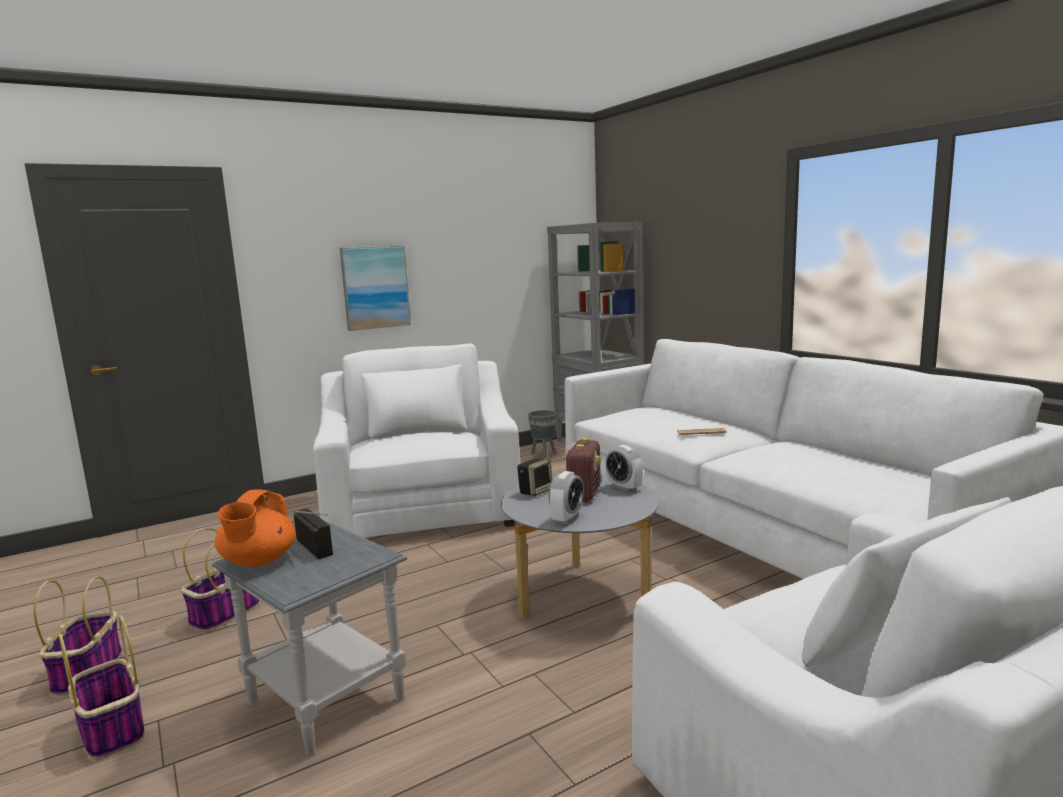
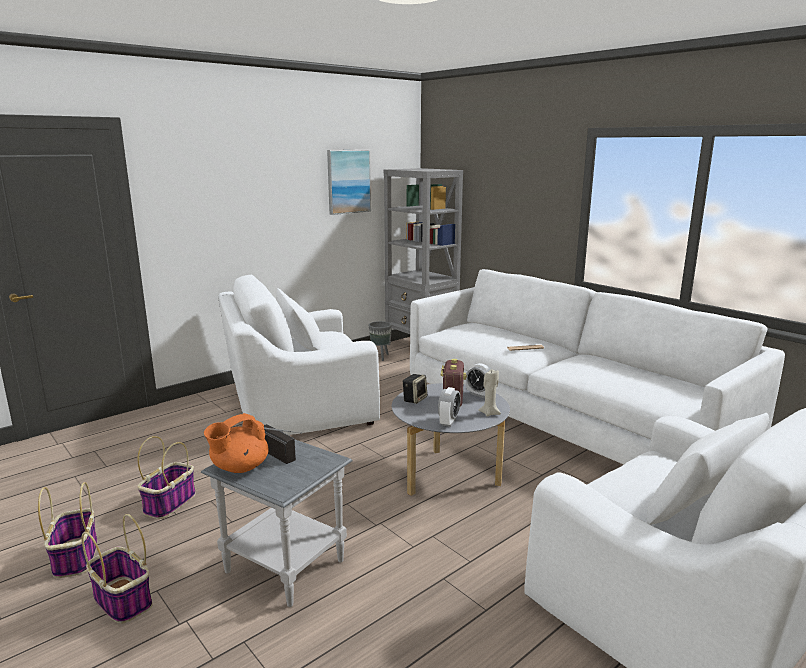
camera: 10 degrees left, 5 degrees up
orange teapot [215,490,296,567] -> orange teapot turned 45 degrees clockwise [204,413,268,473]
white armchair [313,343,520,538] -> white armchair turned 90 degrees counterclockwise [218,274,380,435]
picture [340,245,411,331] -> picture moved to [327,150,371,215]
none -> beige candle [478,369,501,417]

